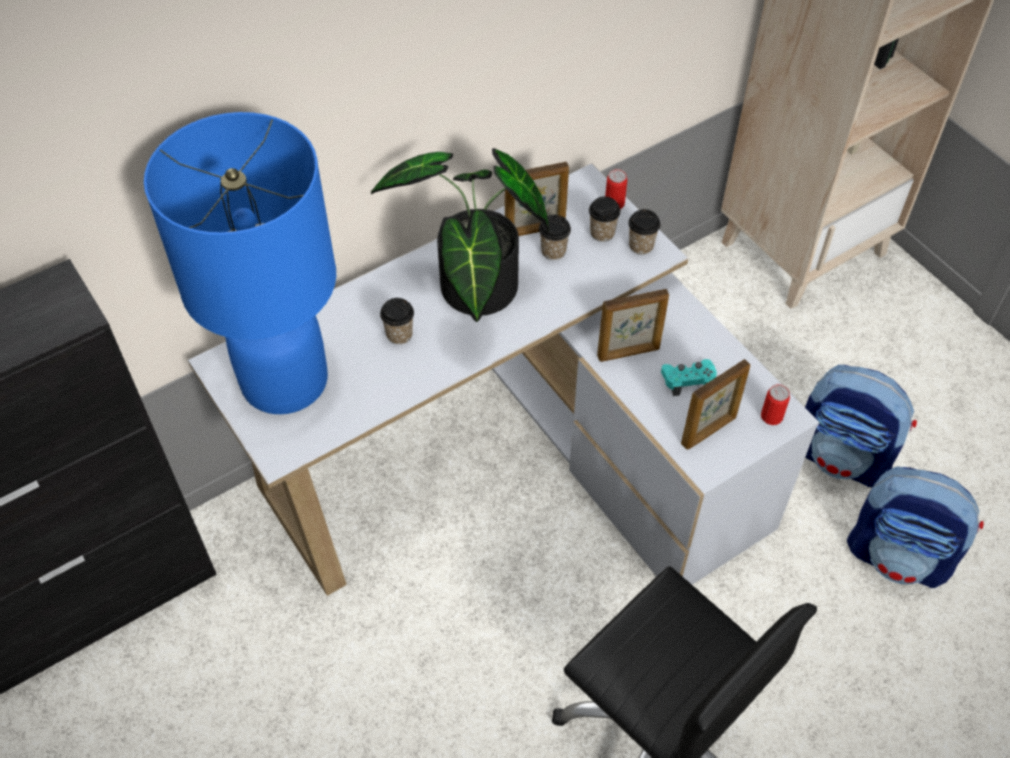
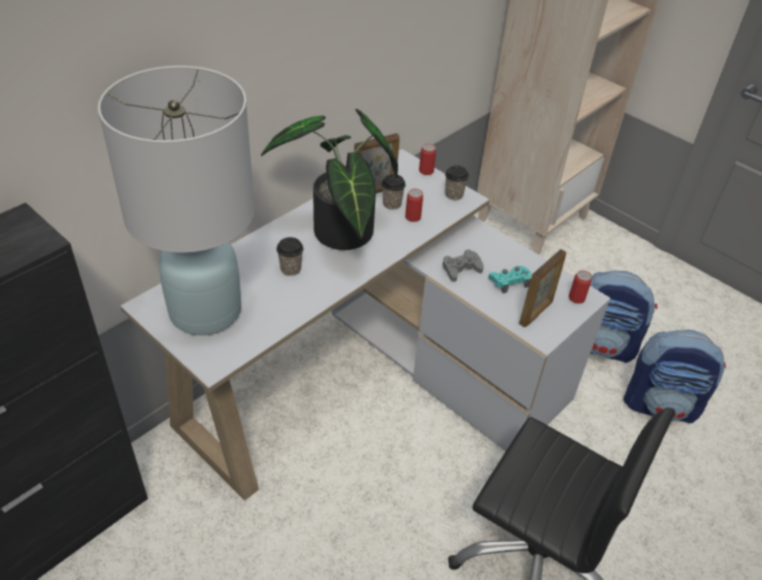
camera: 15 degrees left, 10 degrees down
blue table lamp [144,112,336,414] -> white table lamp [98,66,255,335]
cup [589,197,621,242] -> none
picture frame [597,289,669,362] -> grey game controller [443,249,484,282]
none -> can [405,189,423,222]

